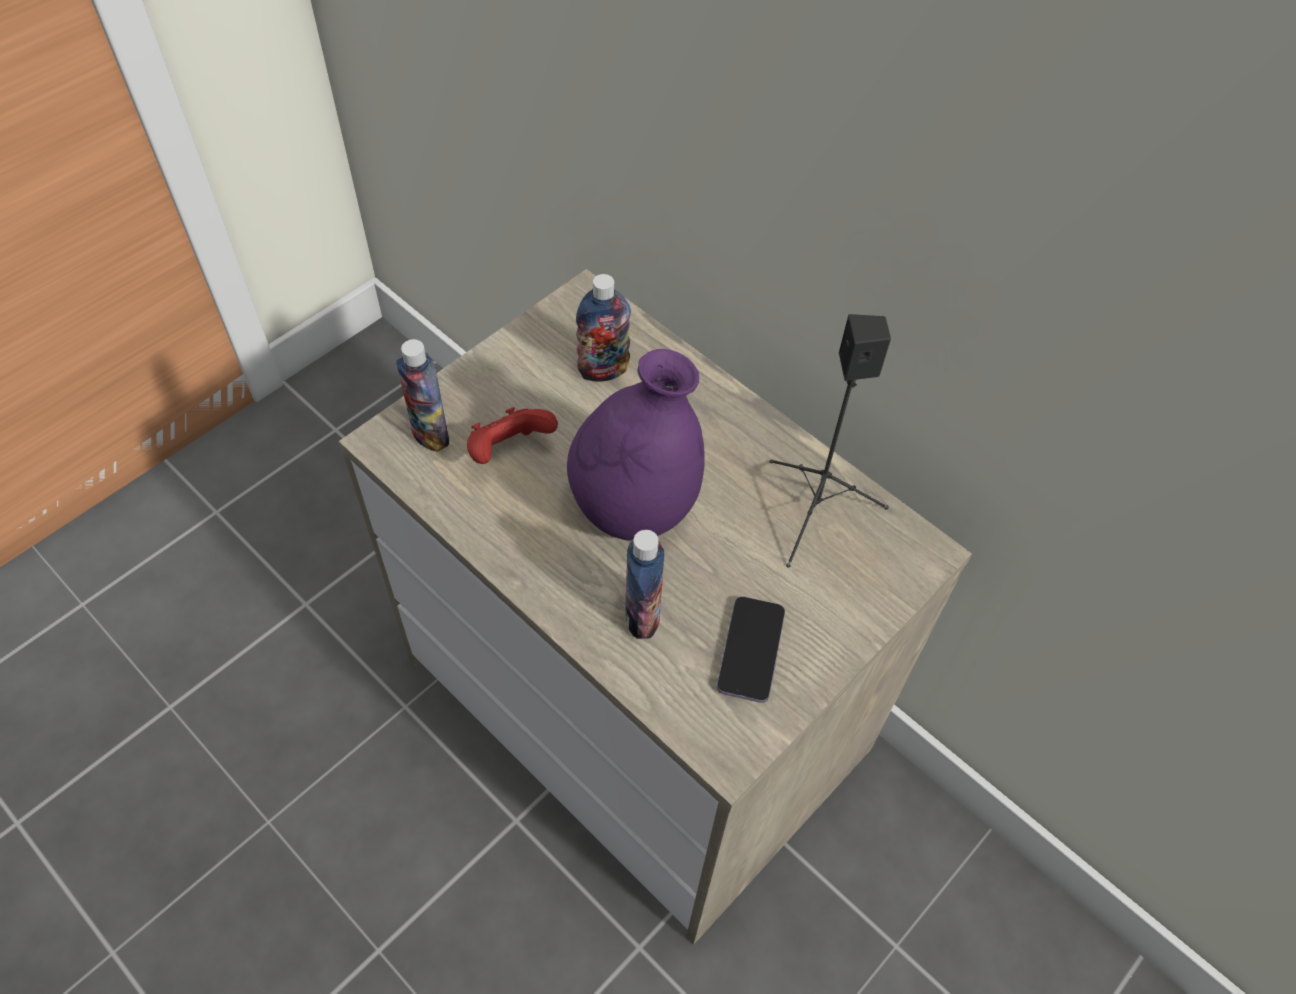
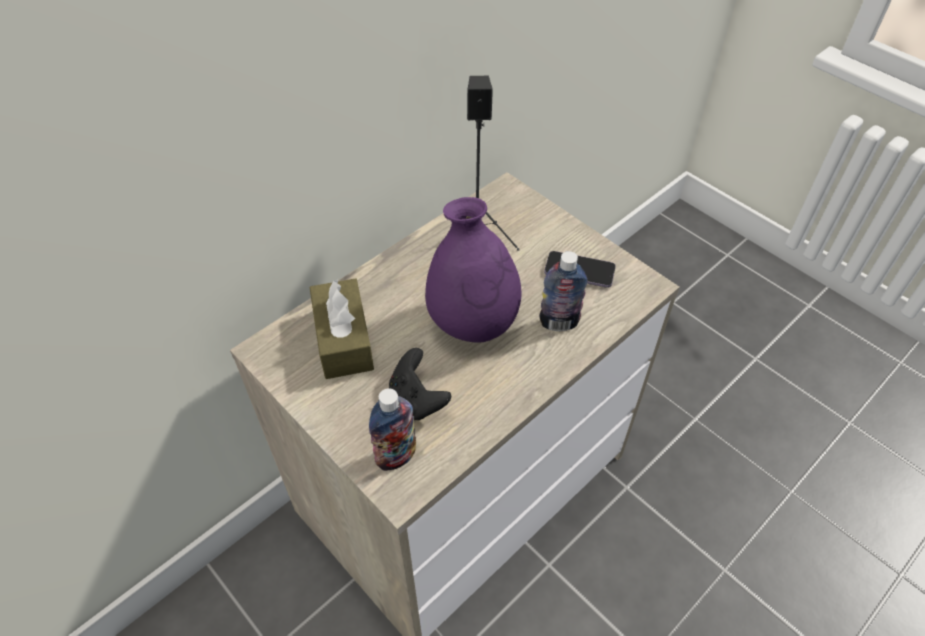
camera: 85 degrees left, 5 degrees down
red game controller [467,407,558,464] -> black game controller [389,348,451,420]
bottle [576,274,631,382] -> brown tissue box [309,278,374,379]

